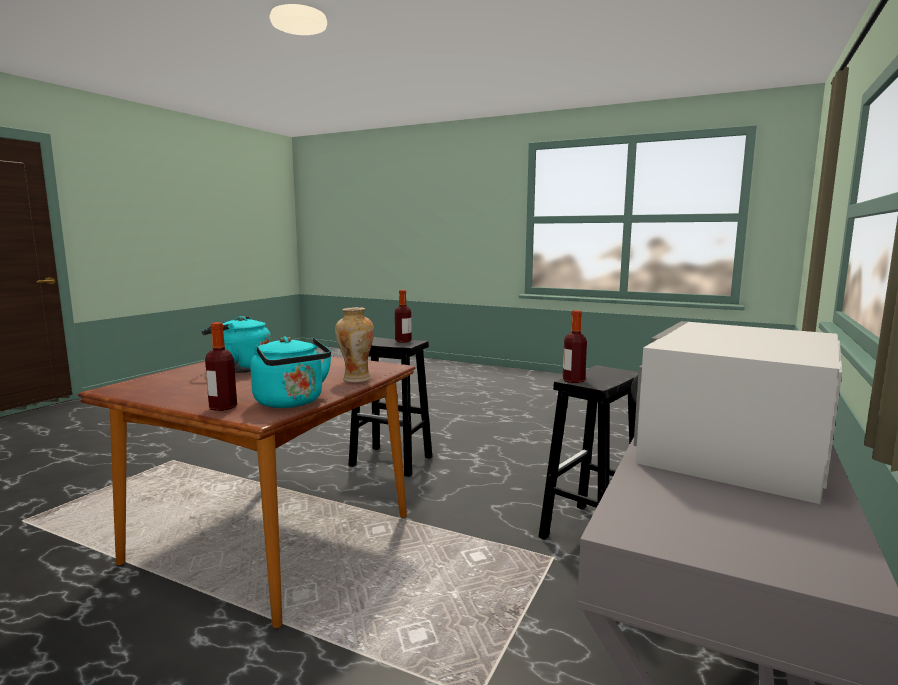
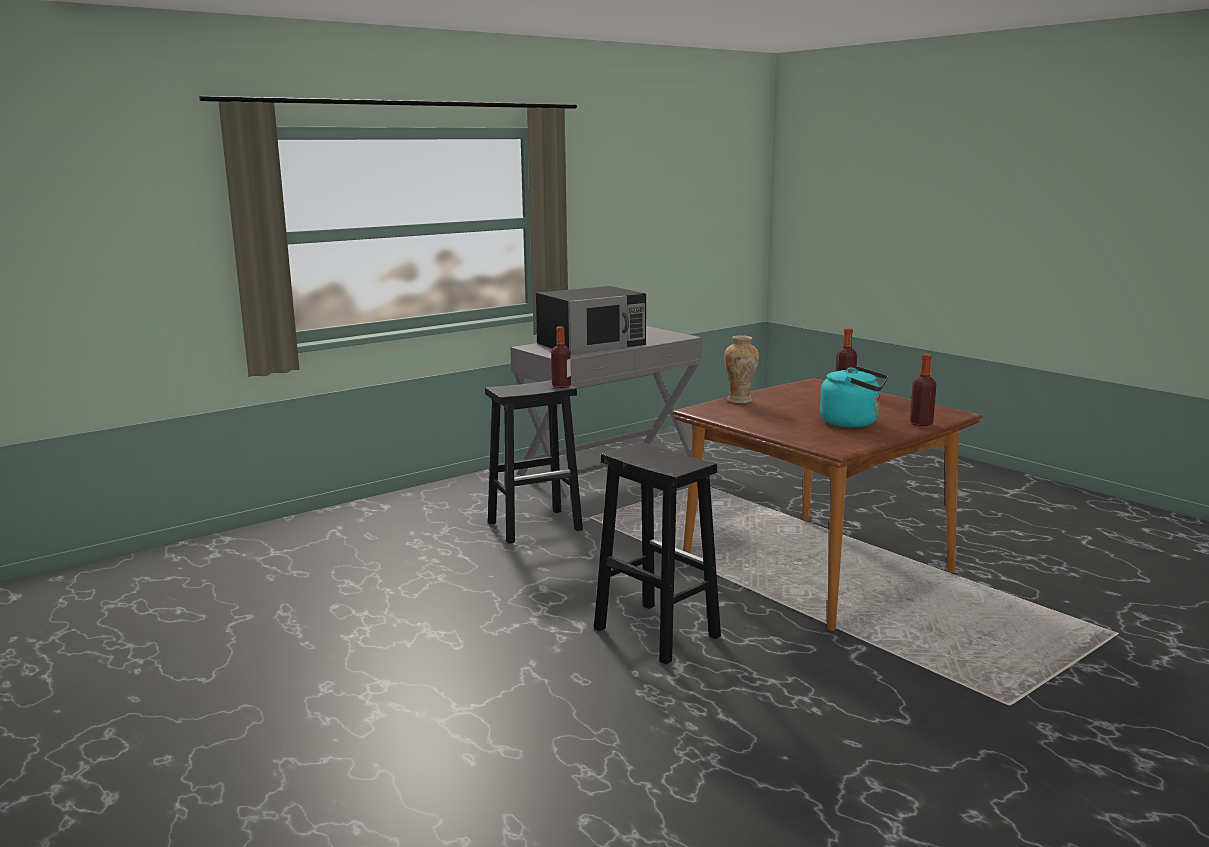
camera: 155 degrees left, 5 degrees up
turquoise kettle [250,336,332,408] -> none
bottle [395,290,412,343] -> bottle moved to [910,354,936,426]
white microwave [631,321,842,504] -> black microwave [536,286,646,355]

